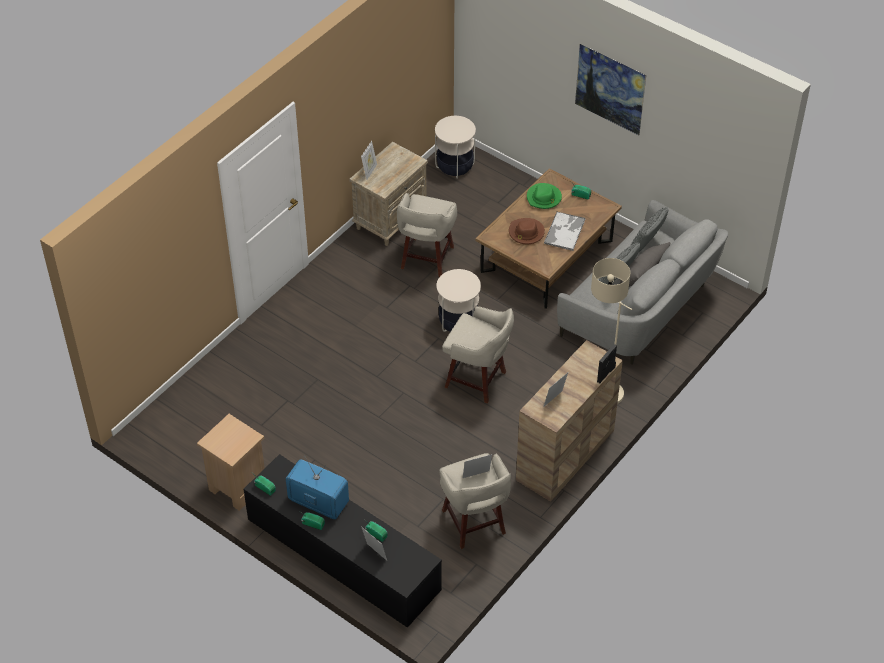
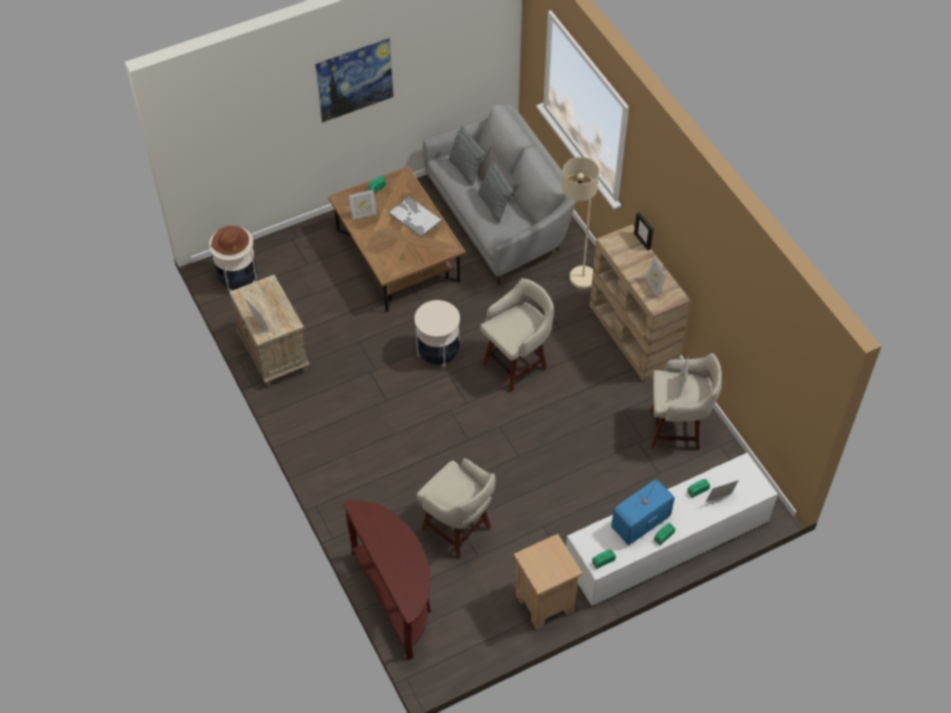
camera: 65 degrees left, 5 degrees up
black tv stand [244,454,442,628] -> white tv stand [566,453,778,606]
beige stool [397,193,457,277] -> beige stool moved to [417,458,496,559]
brown hat [509,218,545,244] -> brown hat moved to [211,226,249,255]
green hat [527,183,562,209] -> picture frame [349,189,377,220]
none -> brown console table [343,501,431,660]

